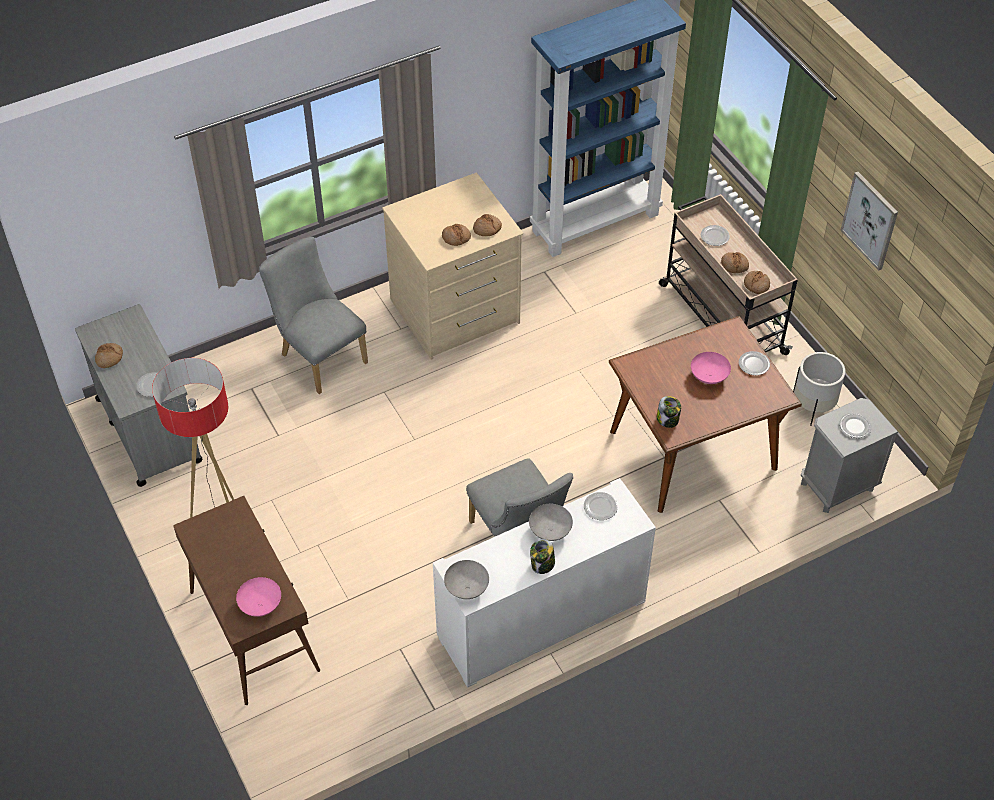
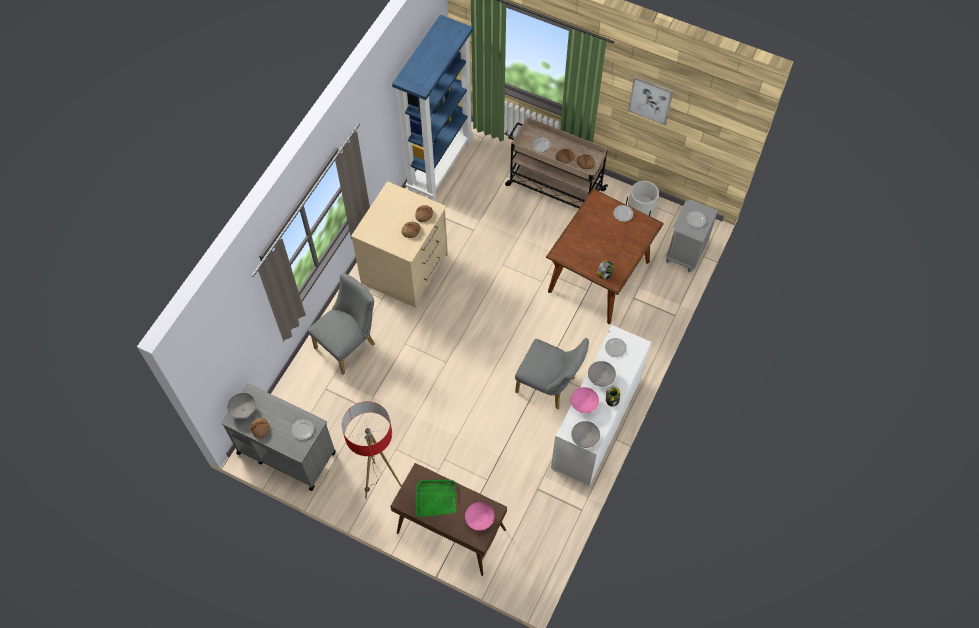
camera: 35 degrees left, 10 degrees up
grey chair [259,237,368,394] -> grey chair turned 120 degrees clockwise [308,273,375,375]
pink bowl [691,352,731,384] -> pink bowl moved to [571,387,599,413]
none -> grey bowl [227,393,256,419]
none -> green tray [415,480,456,517]

